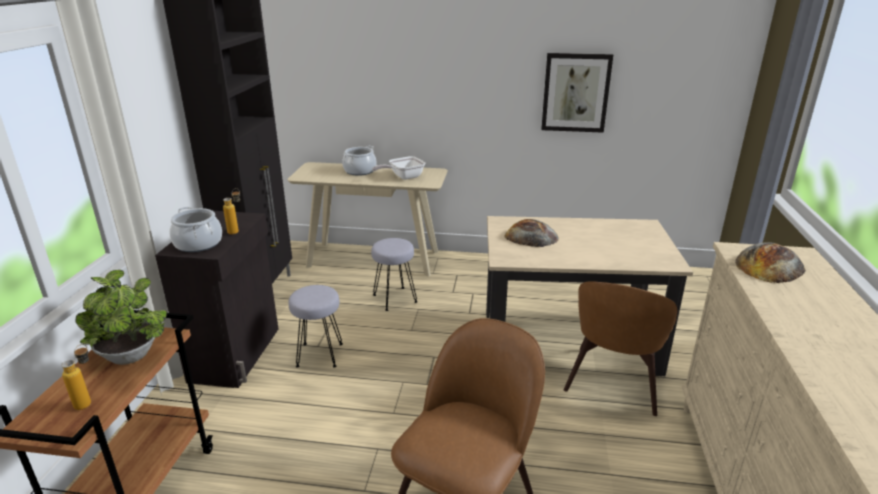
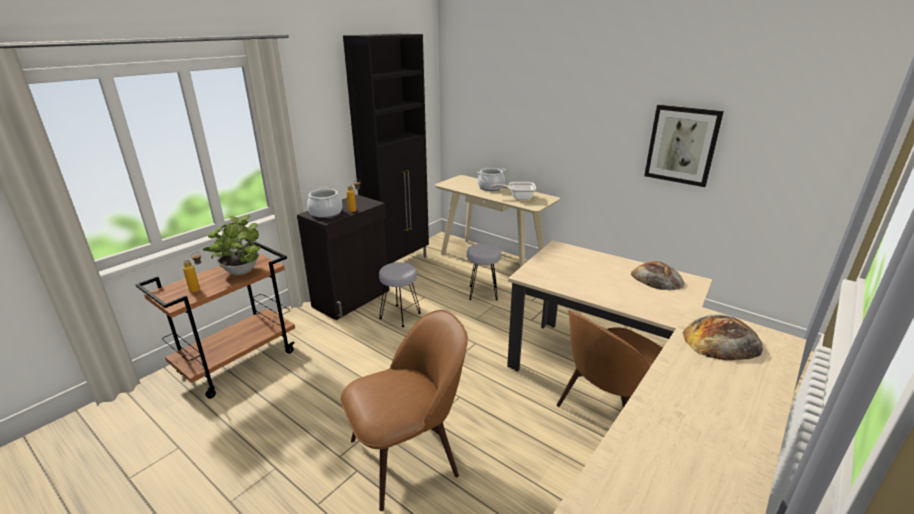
camera: 30 degrees right, 0 degrees up
bread [505,219,559,247] -> bread moved to [631,261,685,290]

